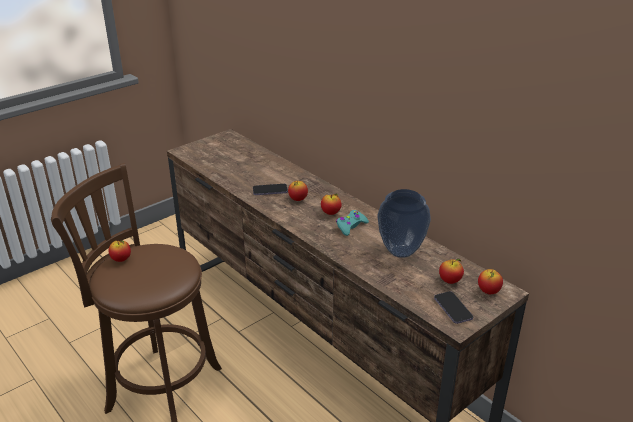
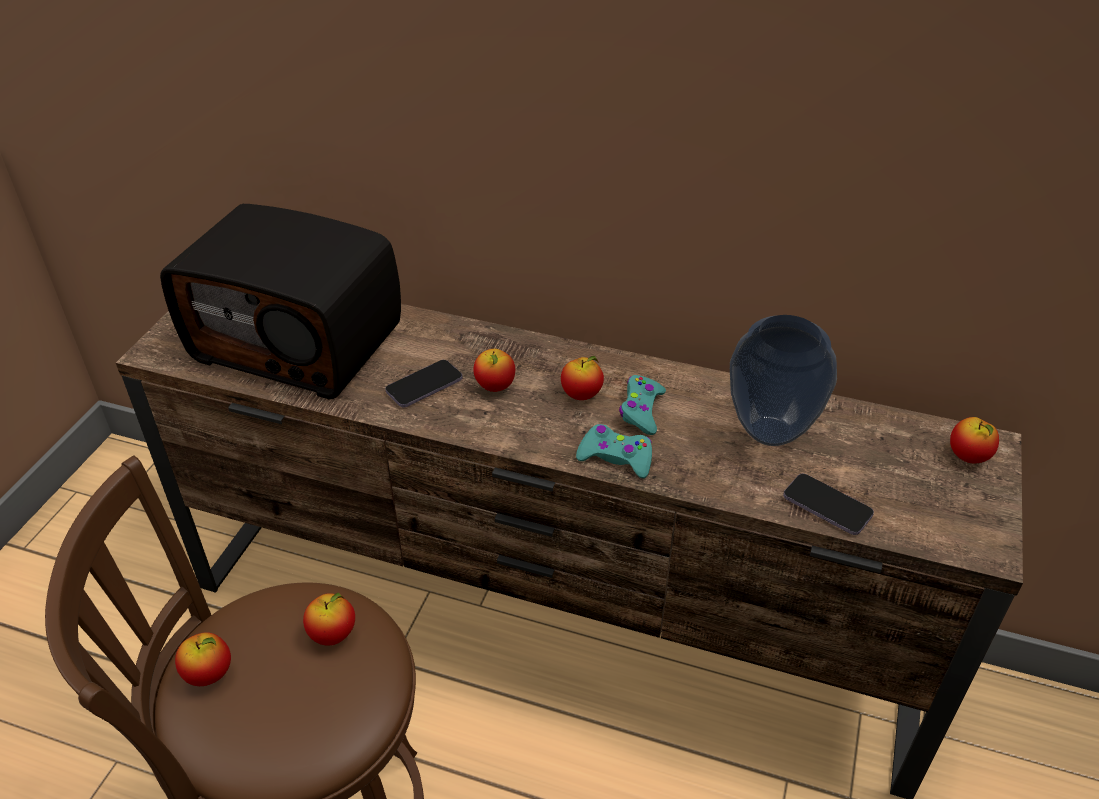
camera: 30 degrees left, 10 degrees up
phone [434,291,473,324] -> phone moved to [783,474,874,535]
apple [439,259,464,284] -> apple moved to [303,593,355,646]
none -> radio [160,204,401,399]
none -> turquoise game controller [576,424,652,478]

